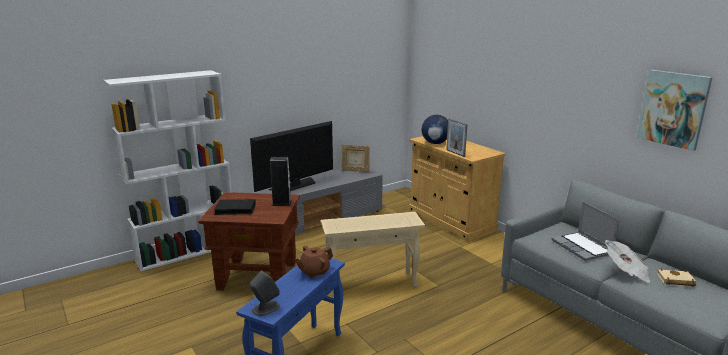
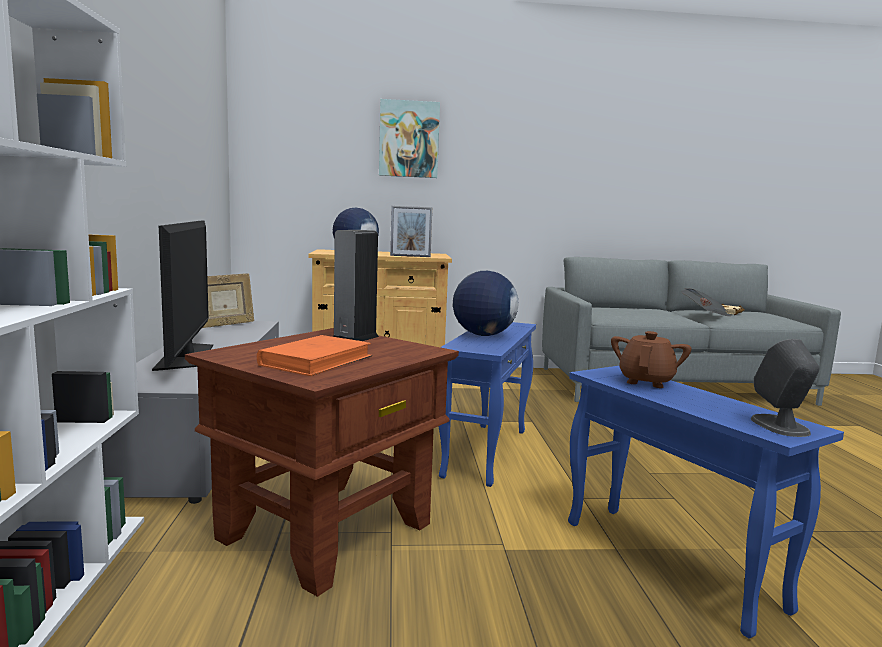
camera: 60 degrees left, 10 degrees down
black book [214,199,256,215] -> orange book [257,335,372,376]
brown teapot [295,246,333,278] -> brown teapot turned 150 degrees counterclockwise [611,331,691,388]
beige side table [321,212,425,297] -> blue side table [439,322,536,487]
laptop [552,202,620,261] -> none
picture [636,70,713,151] -> picture moved to [379,99,440,178]
none -> globe [453,271,518,336]

